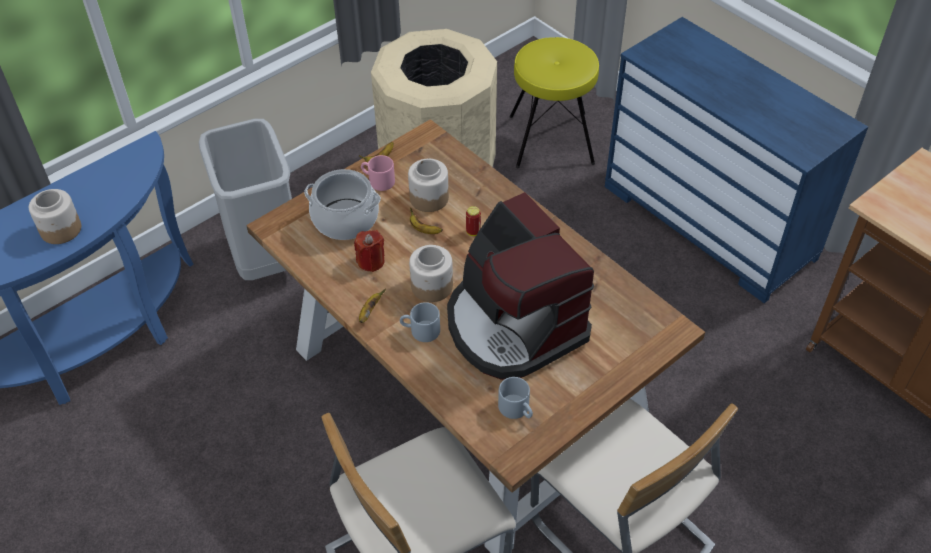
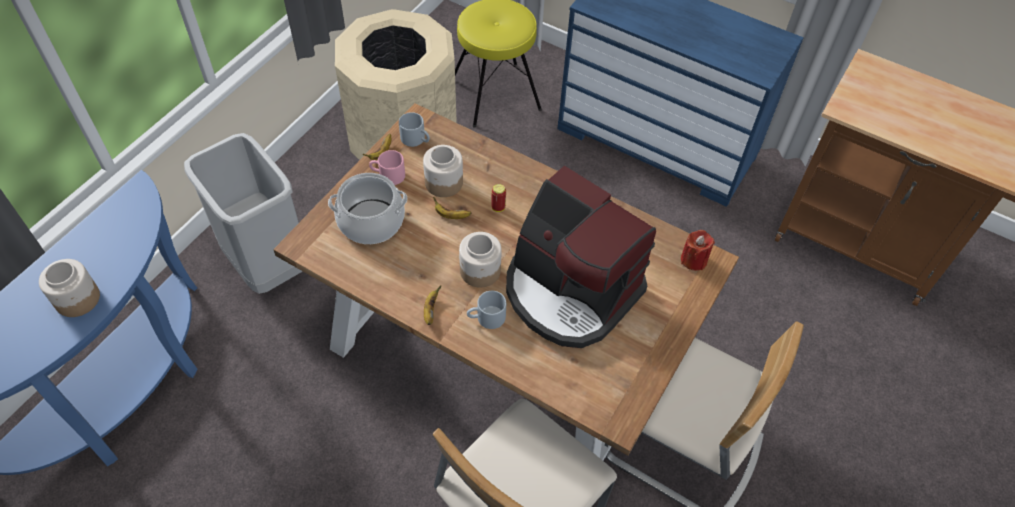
camera: 20 degrees left, 5 degrees up
red candle [354,230,385,272] -> red candle moved to [681,230,715,271]
grey mug [498,377,533,419] -> grey mug moved to [399,112,430,147]

